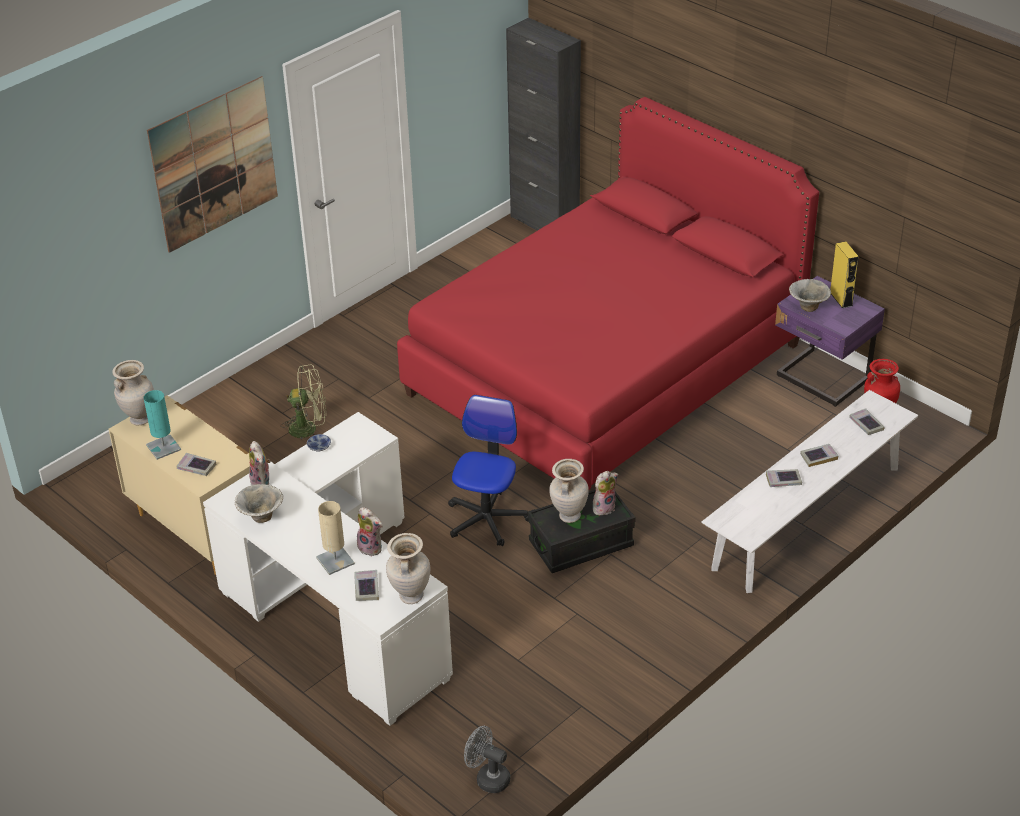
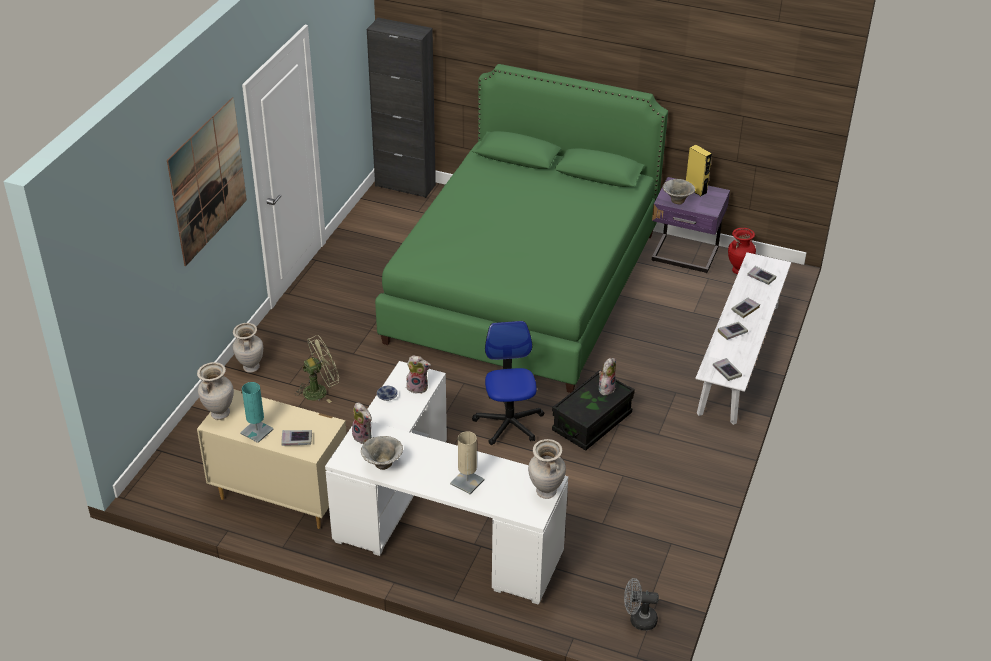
camera: 25 degrees left, 0 degrees up
book [354,570,379,601] -> book moved to [713,358,742,381]
plush toy [357,507,383,556] -> plush toy moved to [406,355,431,394]
red bed [397,97,819,490] -> green bed [375,64,668,393]
beige vase [549,459,589,523] -> beige vase moved to [233,323,263,373]

